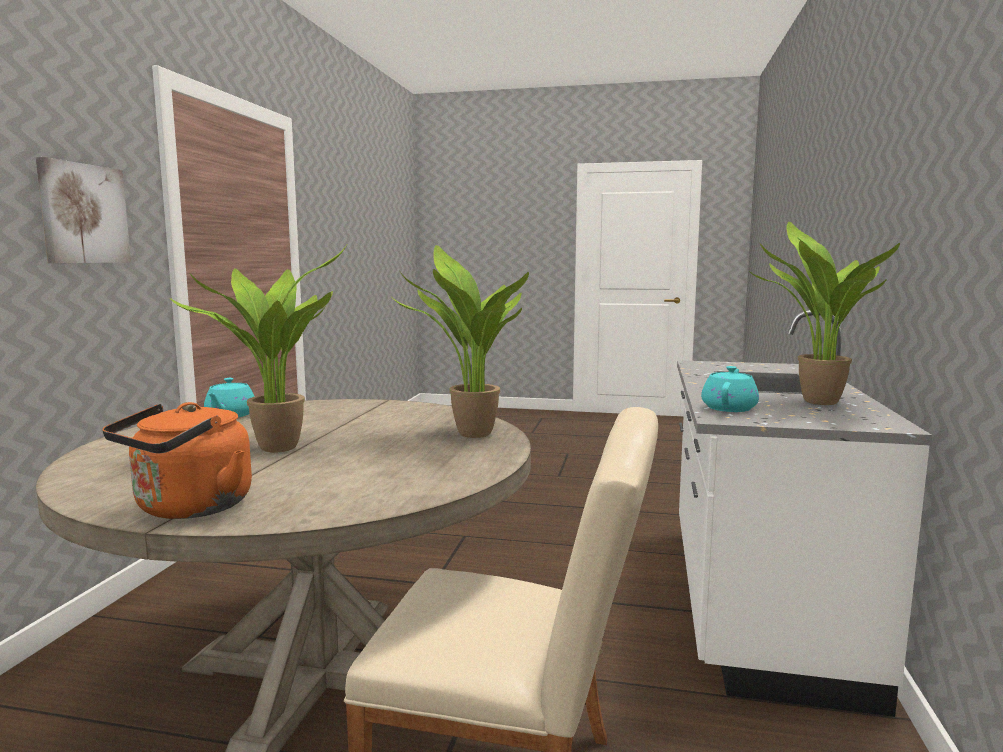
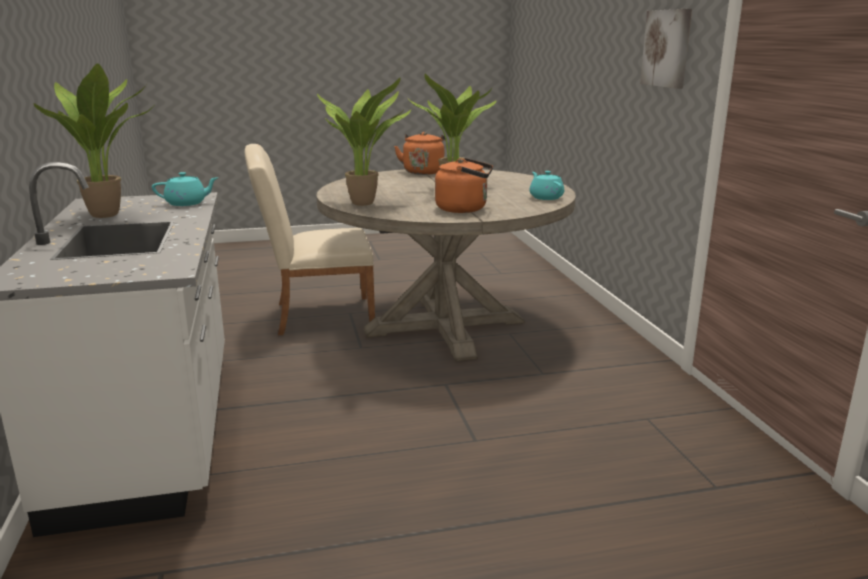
camera: 155 degrees right, 10 degrees up
turquoise teapot [701,366,759,412] -> turquoise teapot turned 105 degrees counterclockwise [152,172,219,206]
none -> orange kettle [435,158,493,213]

